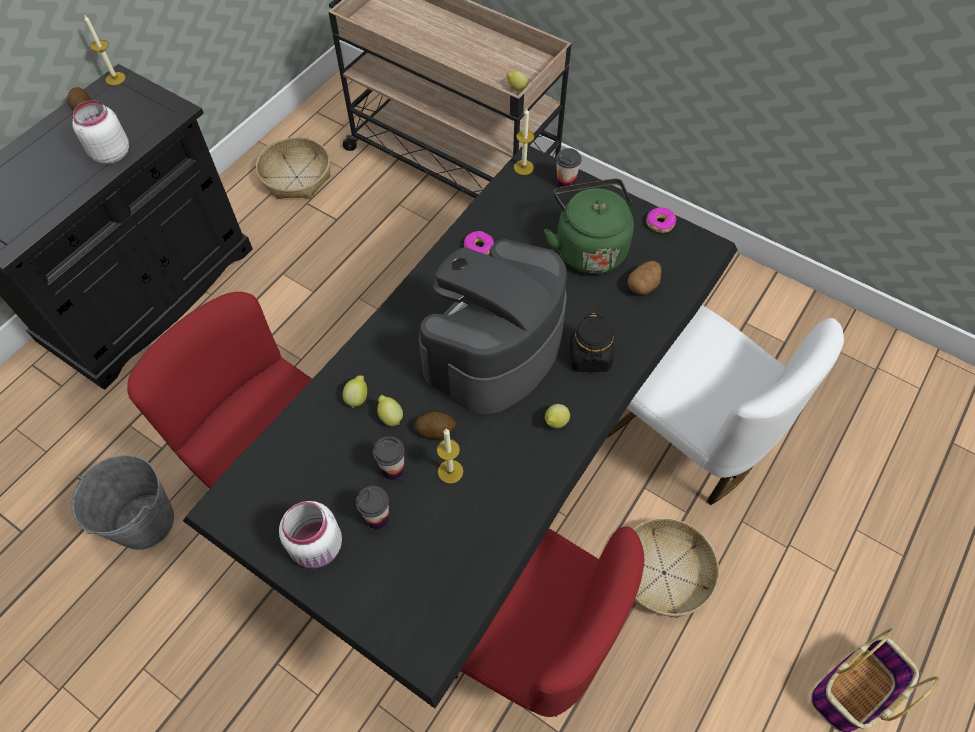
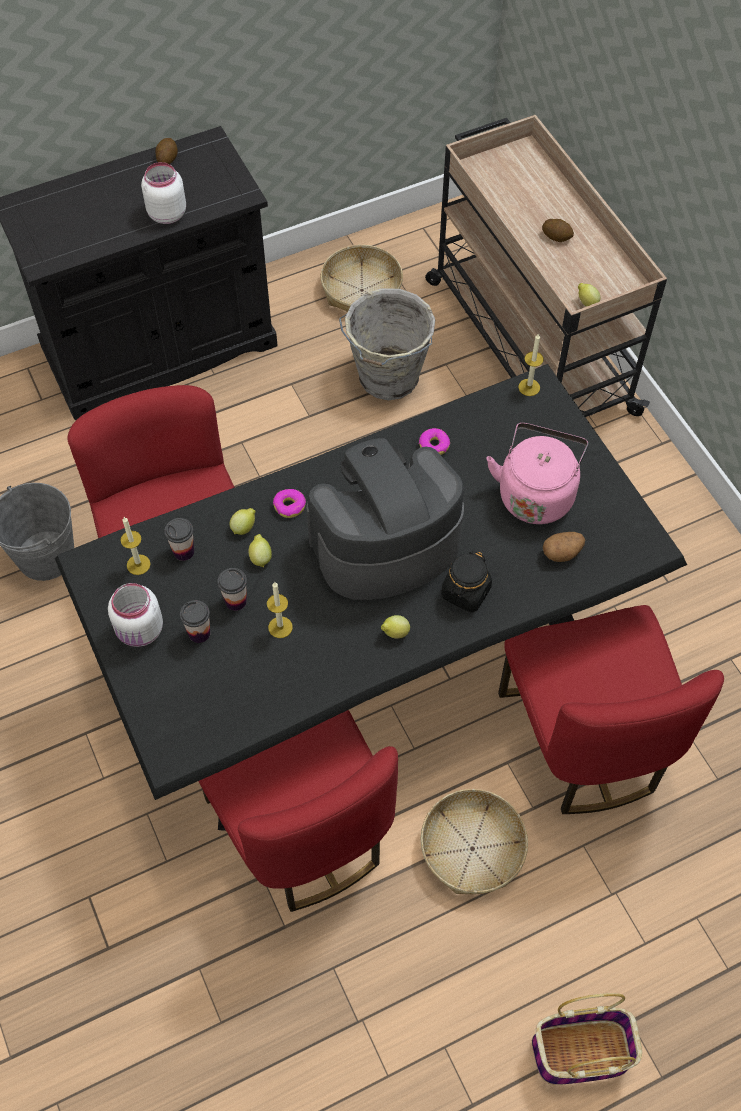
camera: 30 degrees right, 0 degrees up
candle [84,16,126,85] -> candle moved to [121,517,151,575]
potato [414,412,456,439] -> potato moved to [542,219,574,242]
green kettle [544,179,634,274] -> pink kettle [486,423,589,524]
cup [556,148,581,188] -> cup moved to [164,518,194,561]
white chair [607,305,844,505] -> red chair [498,605,724,814]
donut [646,207,676,233] -> donut moved to [273,489,306,518]
none -> grey bucket [339,288,435,400]

